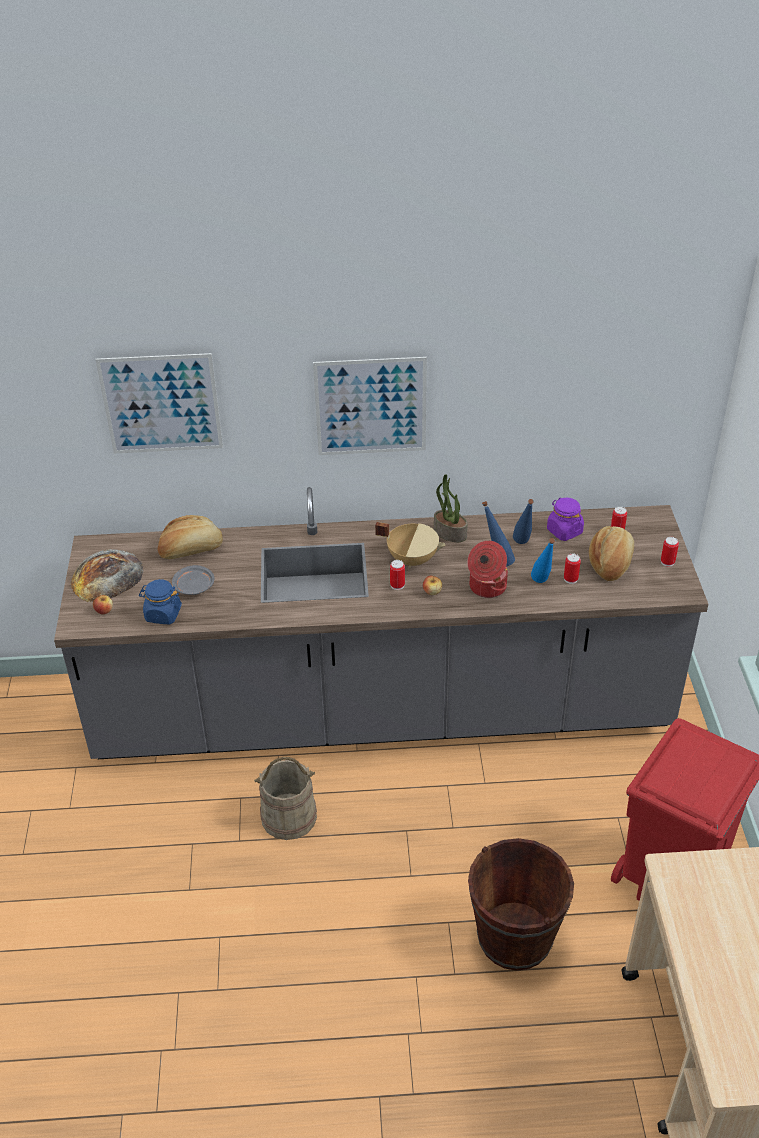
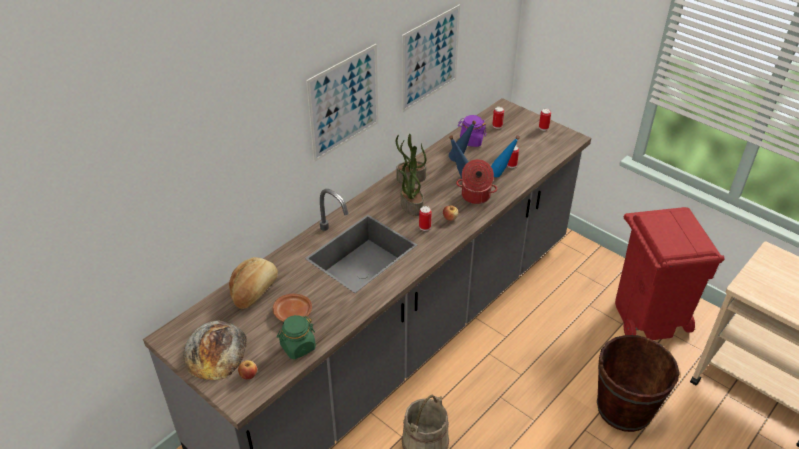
camera: 45 degrees left, 0 degrees up
picture [95,353,223,454] -> picture moved to [402,5,460,113]
blue jar [139,579,182,624] -> green jar [277,315,316,359]
grey plate [172,565,214,595] -> brown plate [273,294,312,322]
beige cooking pot [375,522,445,568] -> potted plant [399,157,424,216]
bread [589,526,634,581] -> none

